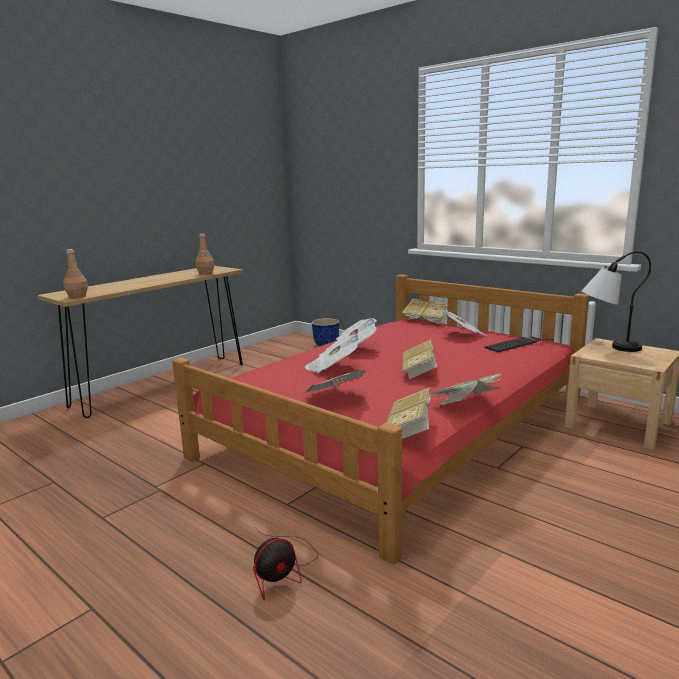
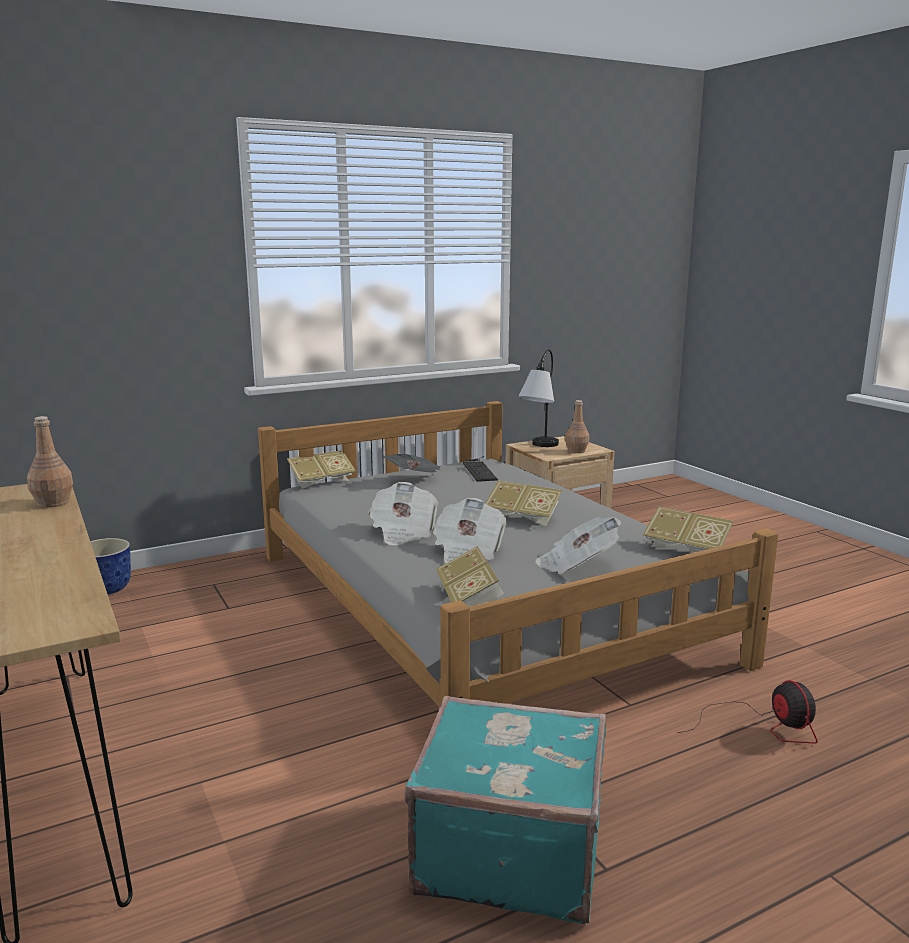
camera: 70 degrees left, 0 degrees up
brown bottle [63,249,88,299] -> brown bottle moved to [565,400,589,453]
red bed [172,274,589,565] -> grey bed [258,401,778,707]
book [430,372,503,405] -> book moved to [436,546,504,607]
none -> turquoise suitcase [404,695,606,924]

